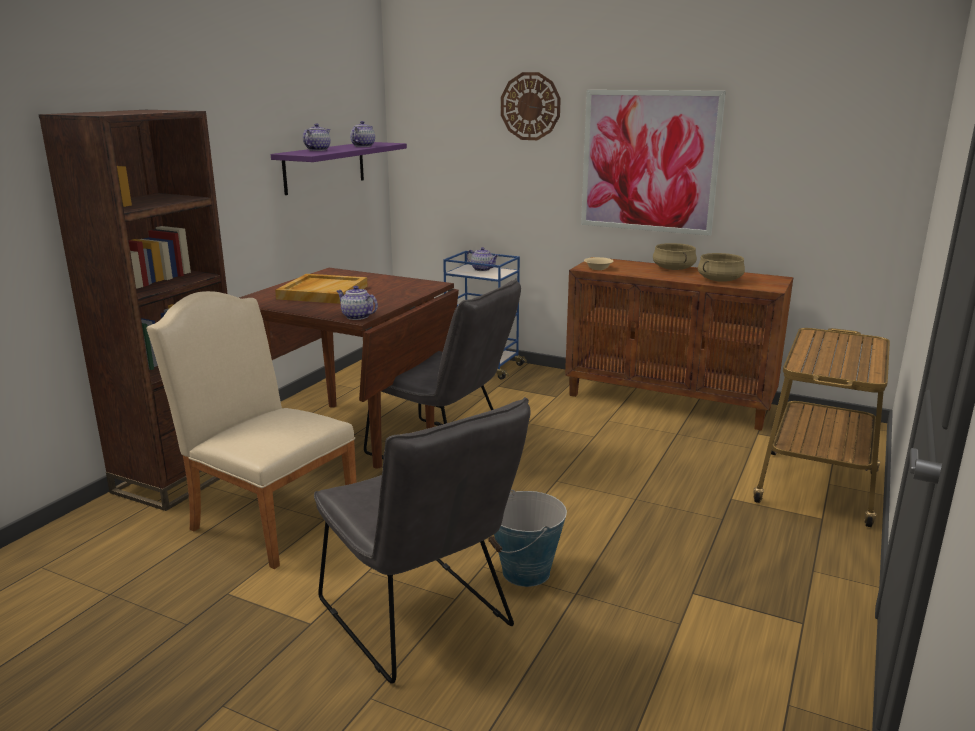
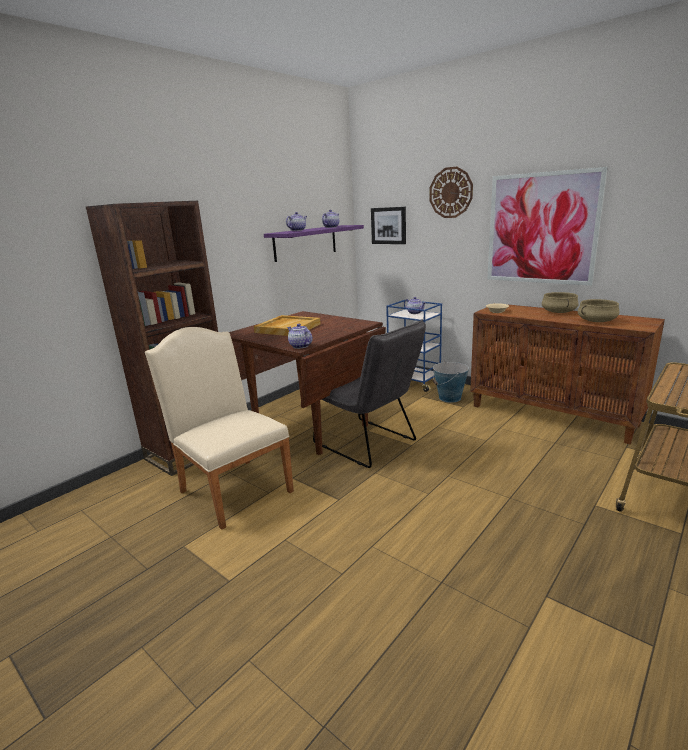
camera: 15 degrees right, 0 degrees up
grey chair [314,397,530,684] -> none
bucket [488,489,567,587] -> bucket moved to [432,361,469,403]
none -> picture [371,207,406,244]

